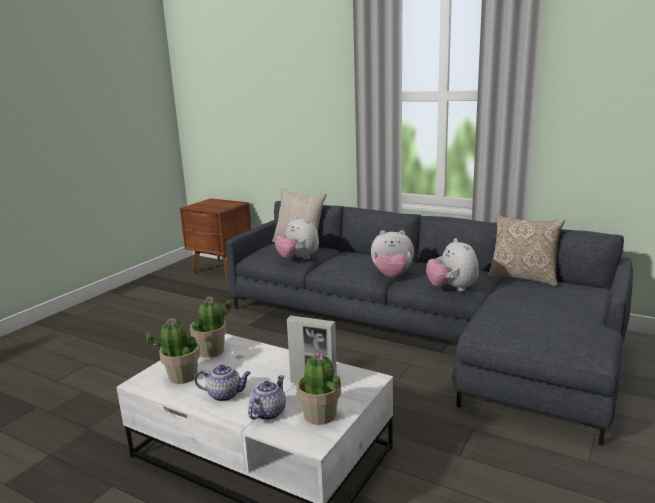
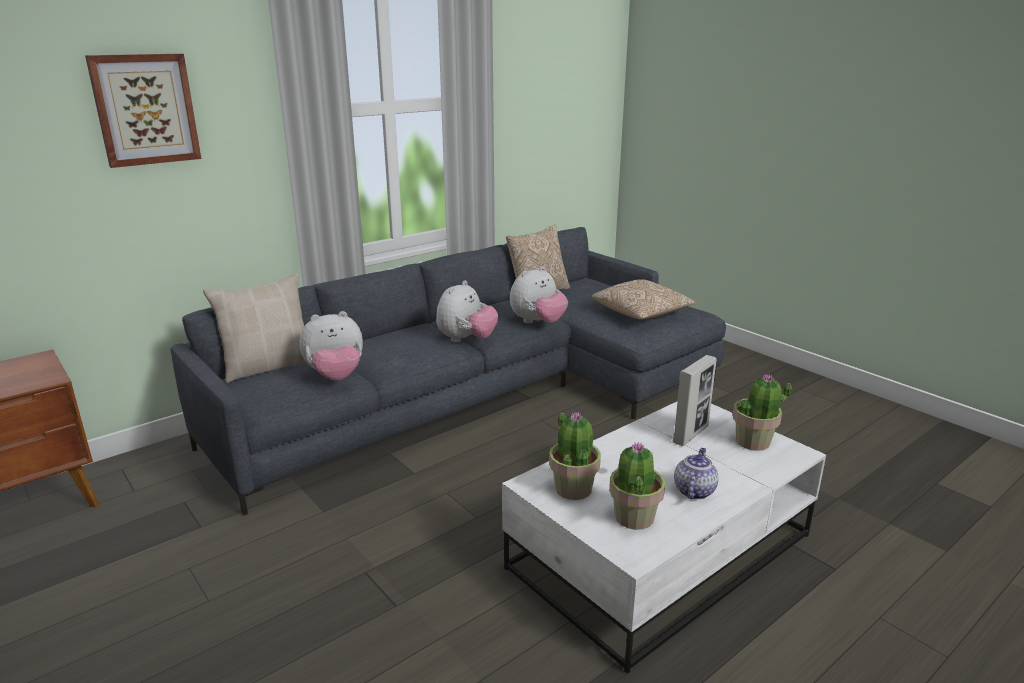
camera: 70 degrees left, 5 degrees up
teapot [248,375,286,420] -> none
plush toy [426,238,479,291] -> plush toy turned 45 degrees counterclockwise [510,266,568,324]
none -> picture [85,54,201,168]
none -> pillow [592,279,696,320]

